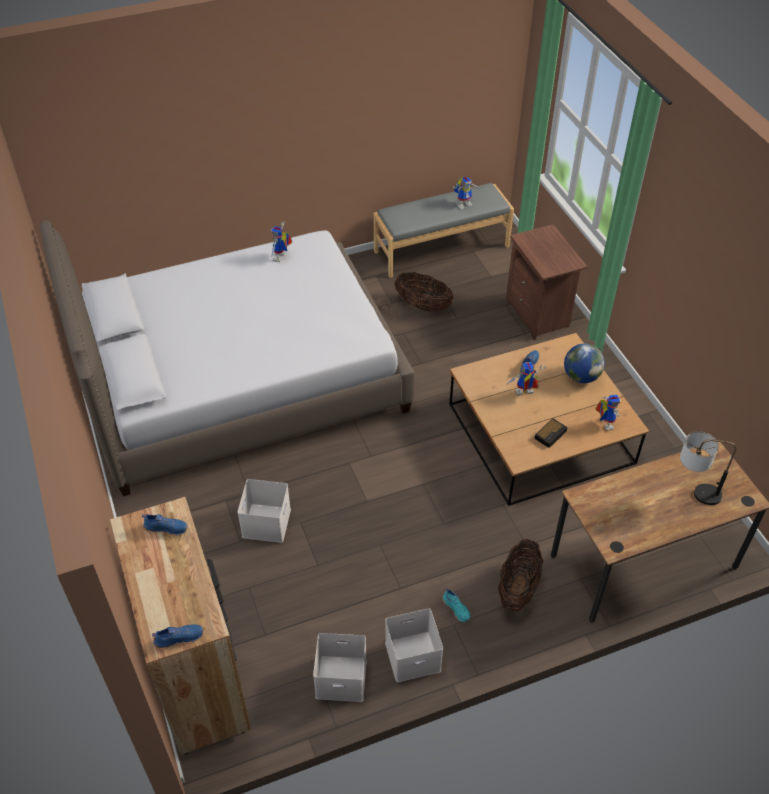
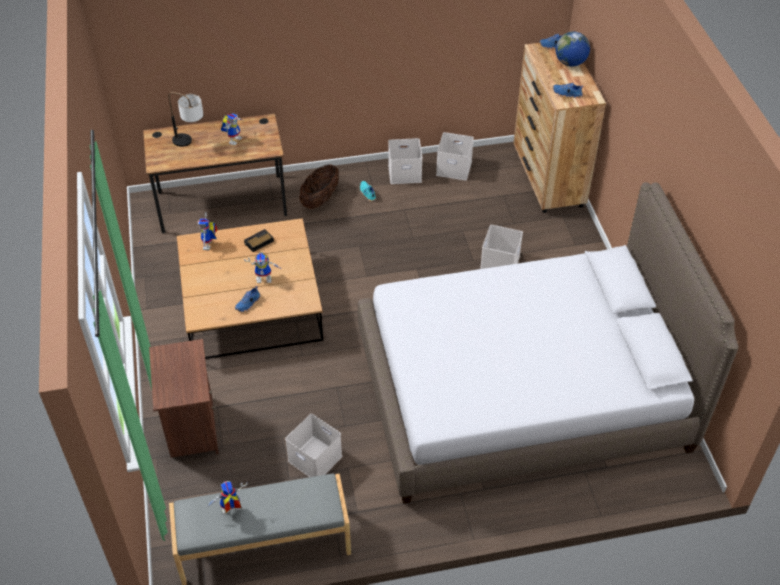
camera: 170 degrees left, 0 degrees up
toy robot [271,222,292,262] -> toy robot moved to [221,113,242,145]
basket [394,273,454,312] -> white storage box [285,414,342,477]
globe [564,344,605,383] -> globe moved to [556,32,590,67]

